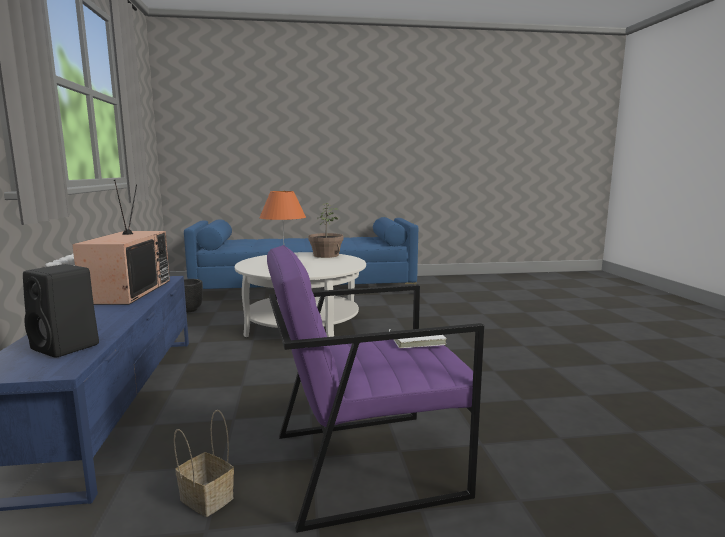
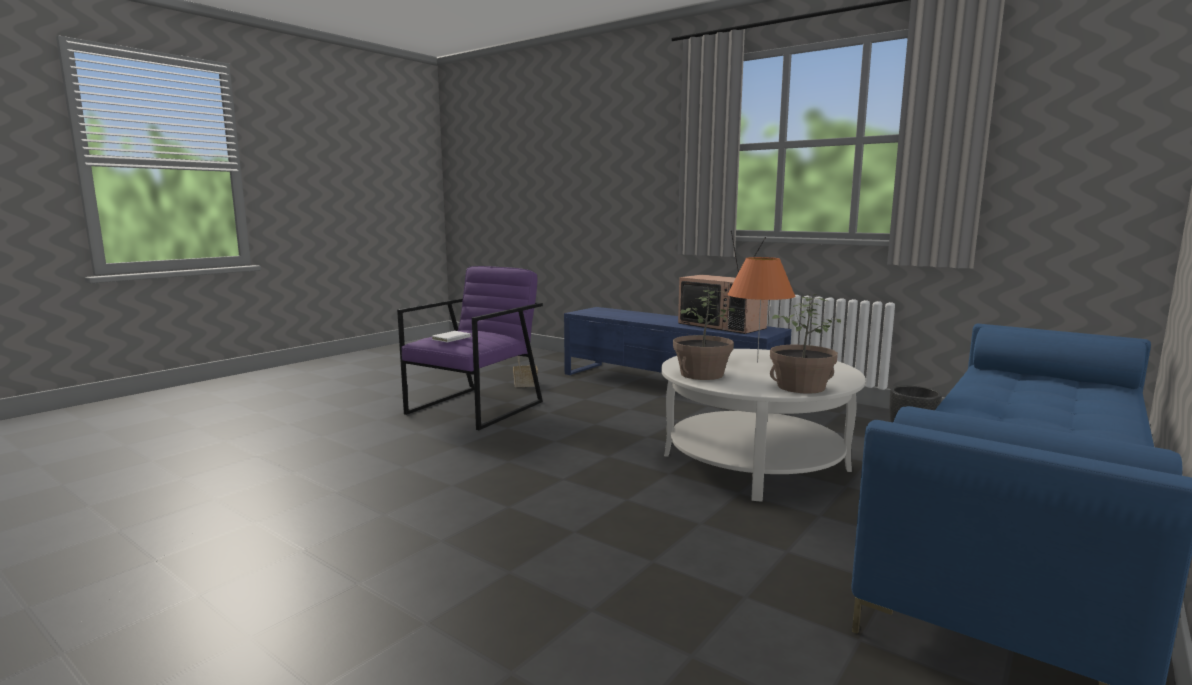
camera: 135 degrees right, 0 degrees up
black speaker [23,264,99,358] -> none
none -> potted plant [673,287,735,380]

